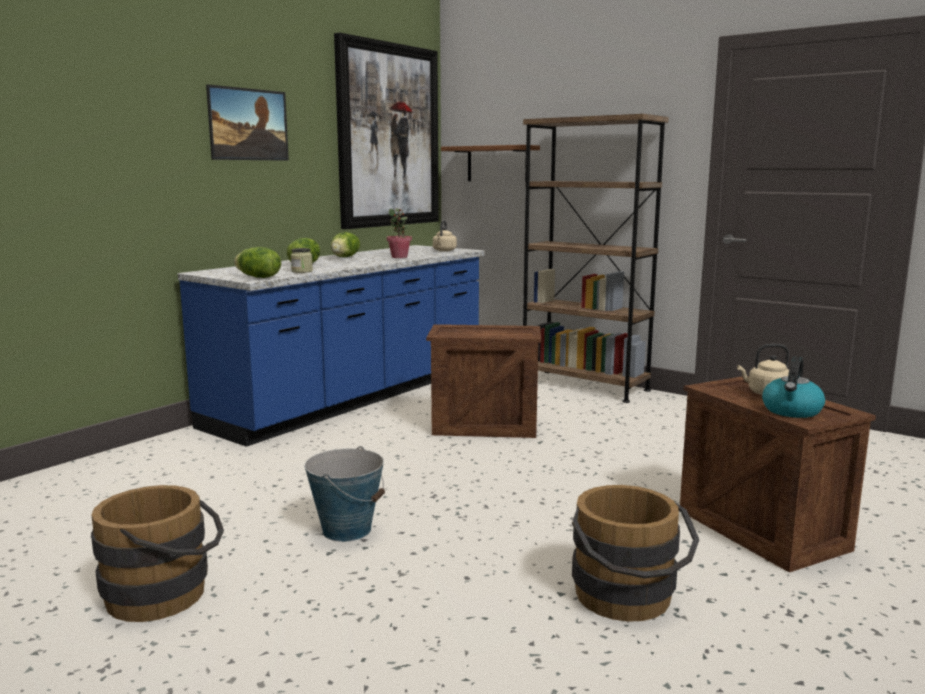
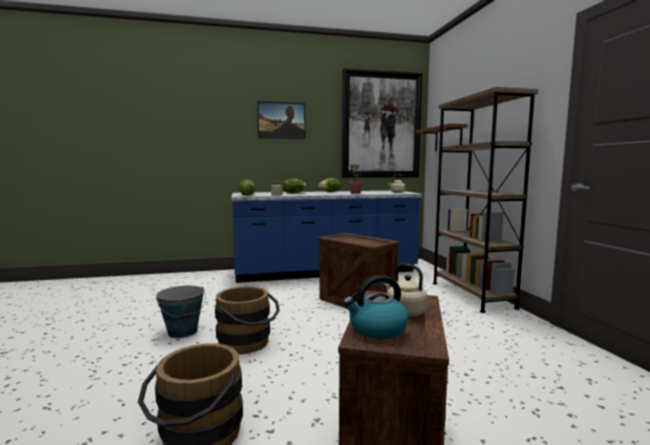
camera: 40 degrees right, 5 degrees down
brown bucket [91,485,224,622] -> brown bucket moved to [215,286,280,354]

